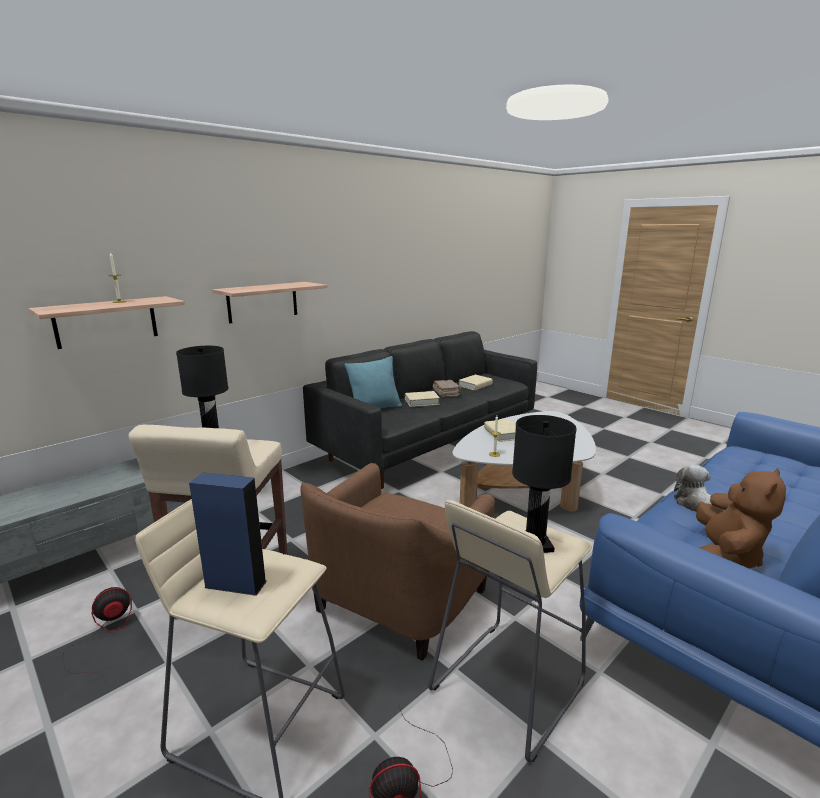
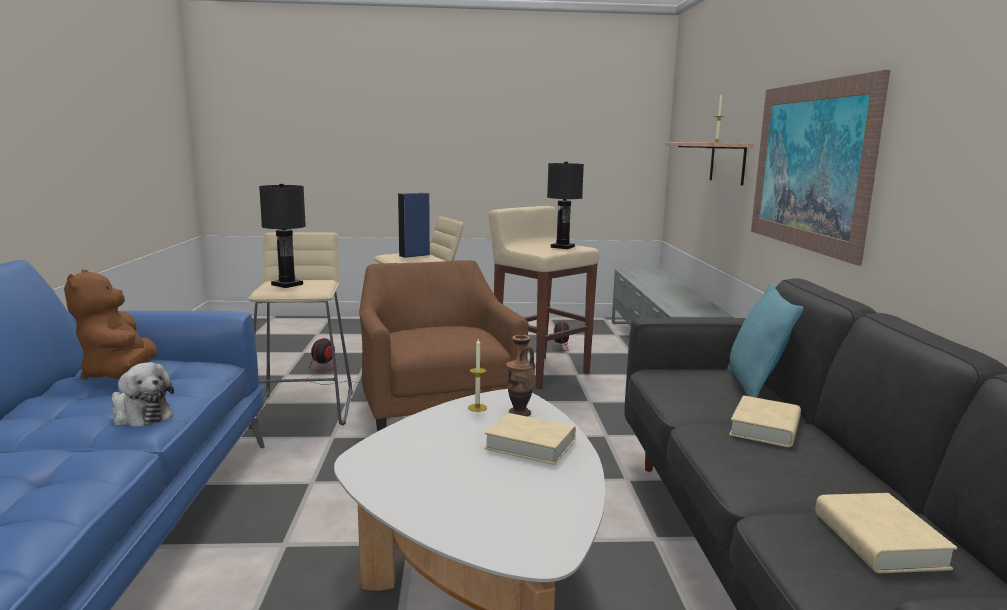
camera: 130 degrees right, 5 degrees down
shelf [212,282,327,323] -> picture [751,70,890,265]
brown book [433,380,461,397] -> none
none -> vase [506,335,536,417]

